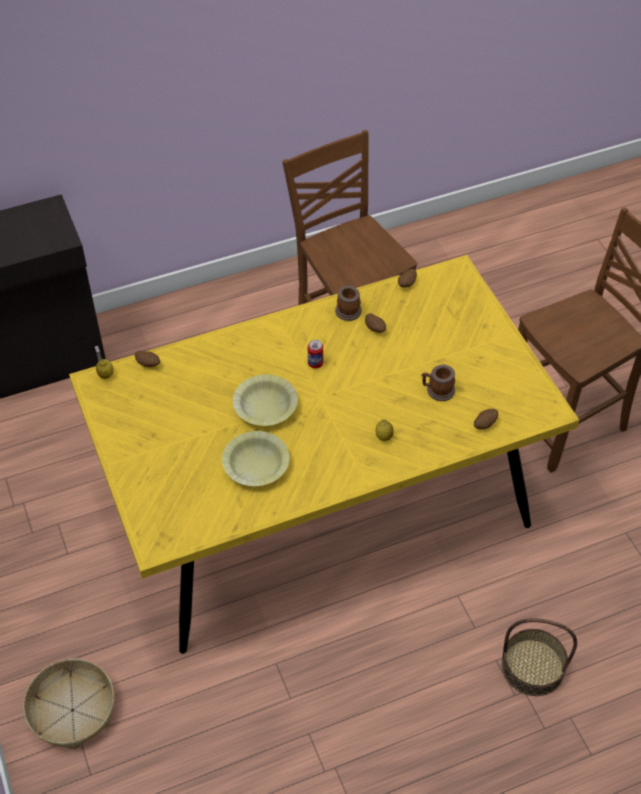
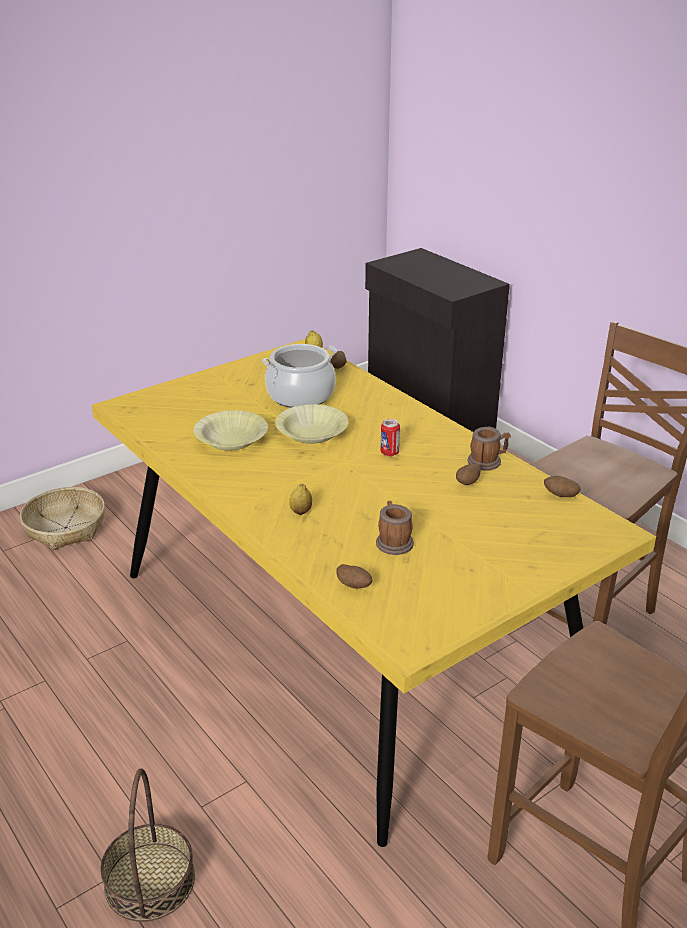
camera: 75 degrees right, 20 degrees down
none -> cooking pot [262,344,337,408]

